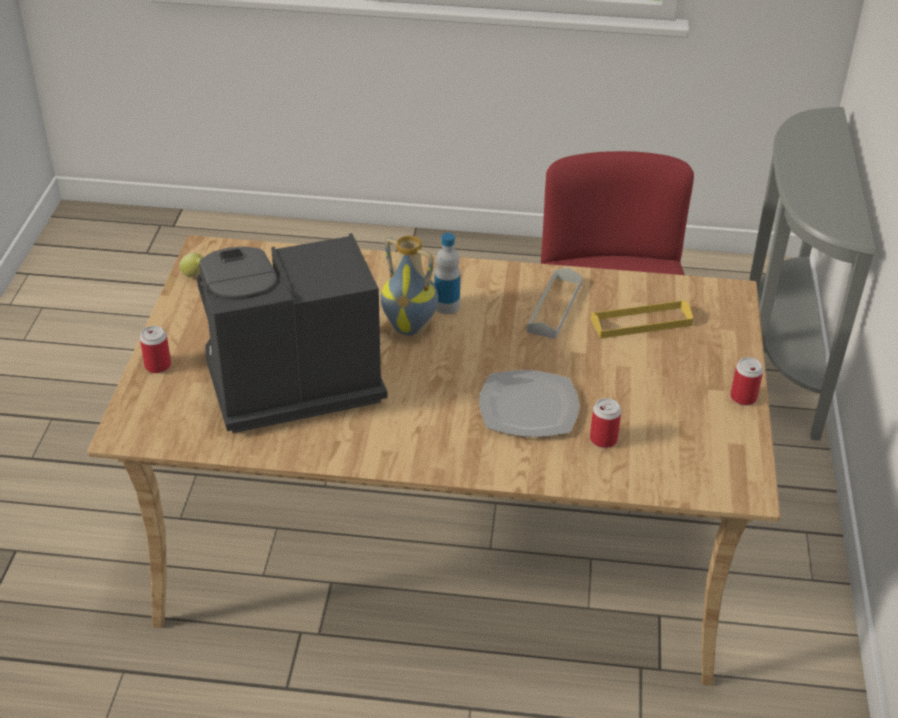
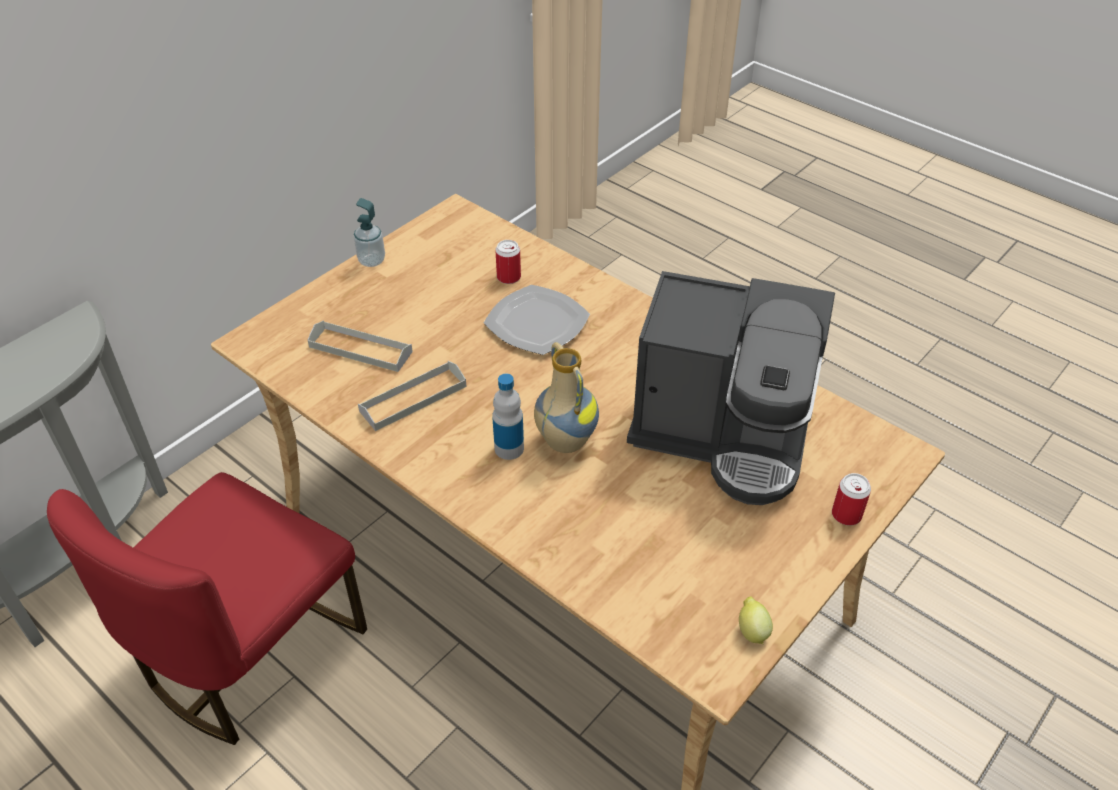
camera: 145 degrees left, 5 degrees up
yellow tray [591,300,693,339] -> grey tray [307,321,413,372]
can [730,357,763,405] -> soap dispenser [353,198,385,267]

